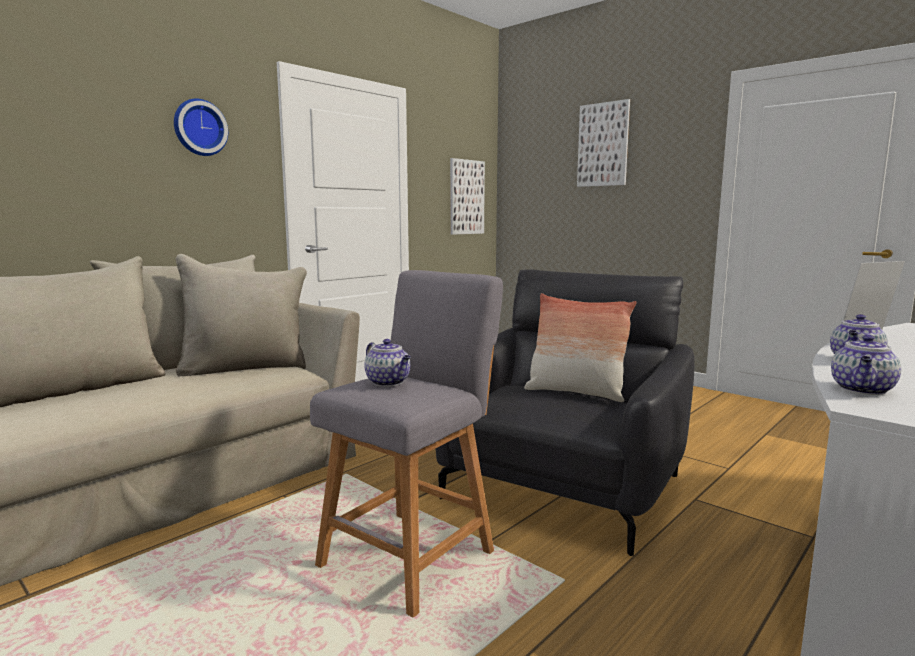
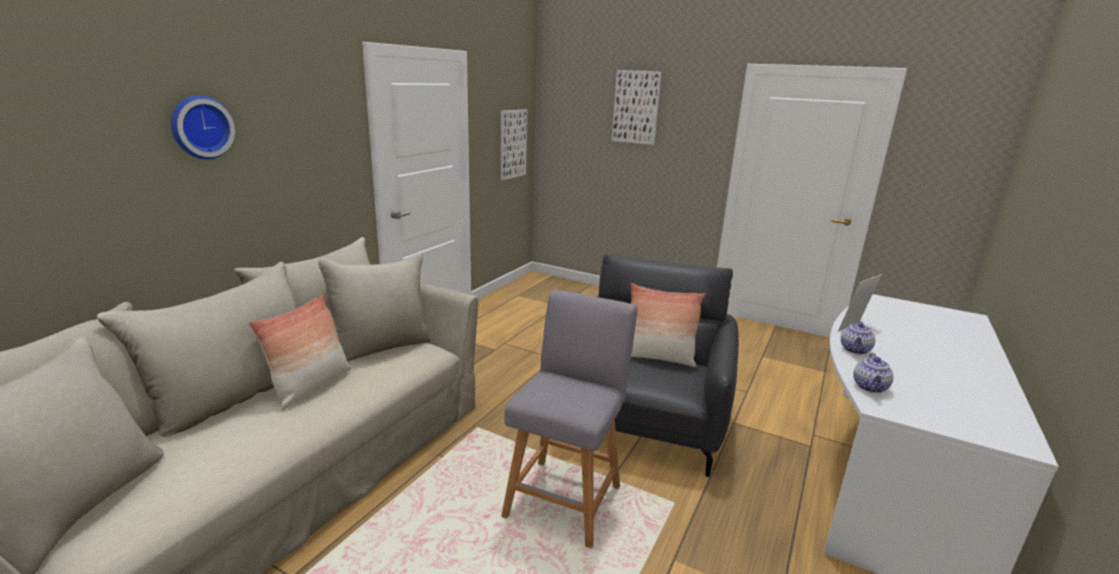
camera: 15 degrees left, 10 degrees up
wall clock [174,99,228,156] -> wall clock moved to [171,96,235,159]
teapot [365,339,411,386] -> none
none -> pillow [248,294,352,410]

